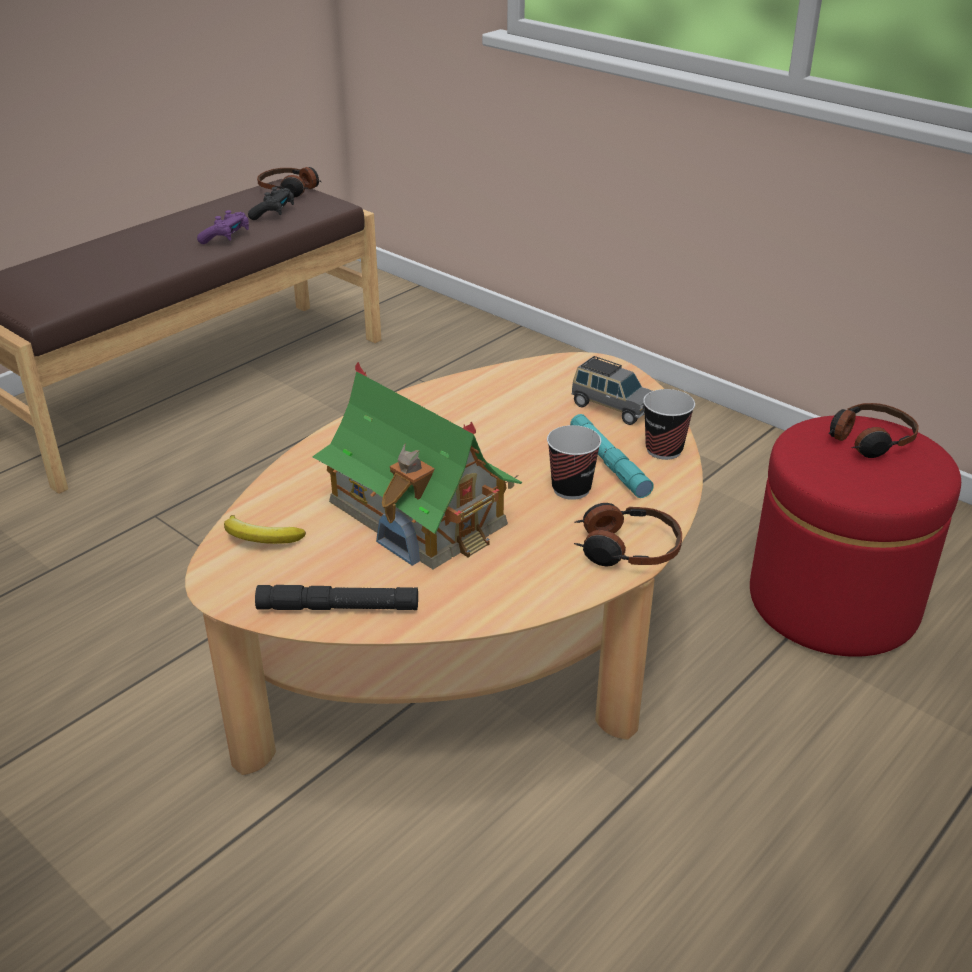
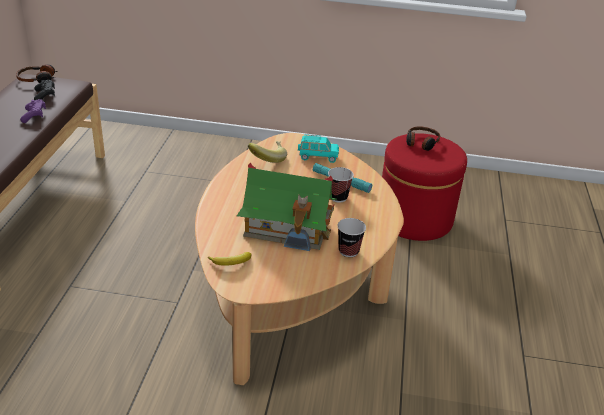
camera: 35 degrees left, 0 degrees up
black flashlight [255,585,418,610] -> none
grey toy car [571,356,652,425] -> turquoise toy car [298,134,339,163]
headphones [574,503,682,566] -> none
cup [643,389,695,460] -> cup moved to [338,218,366,257]
none -> banana [248,141,287,163]

